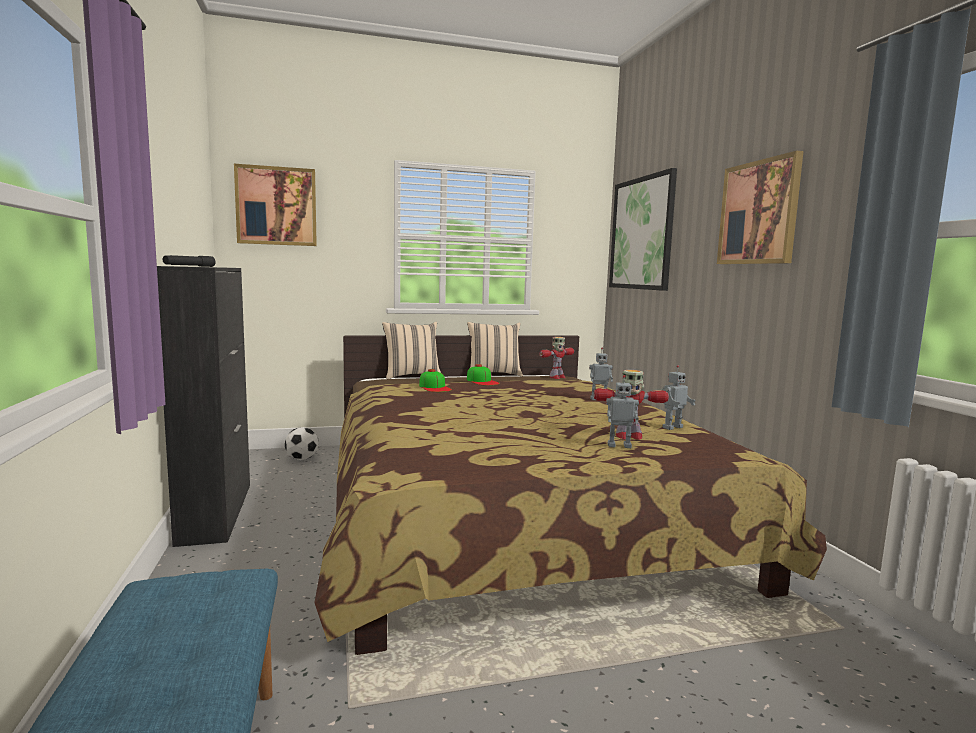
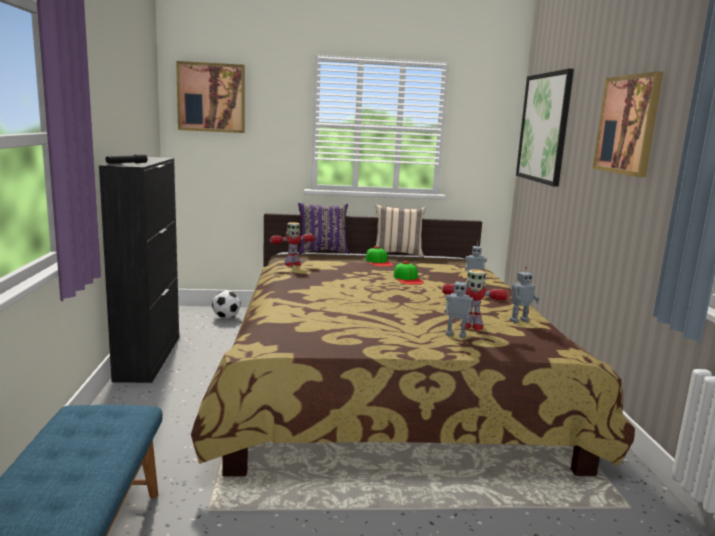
camera: 10 degrees right, 5 degrees up
beige pillow [382,322,441,379] -> purple pillow [298,203,350,254]
cap [419,369,452,392] -> cap moved to [394,261,424,285]
toy robot [539,337,574,379] -> toy robot moved to [270,222,315,267]

